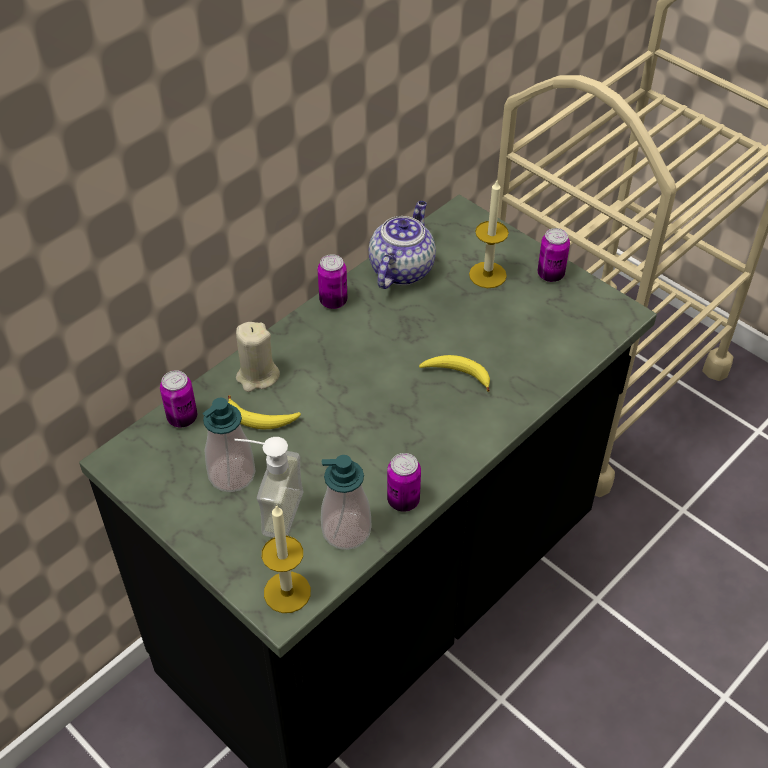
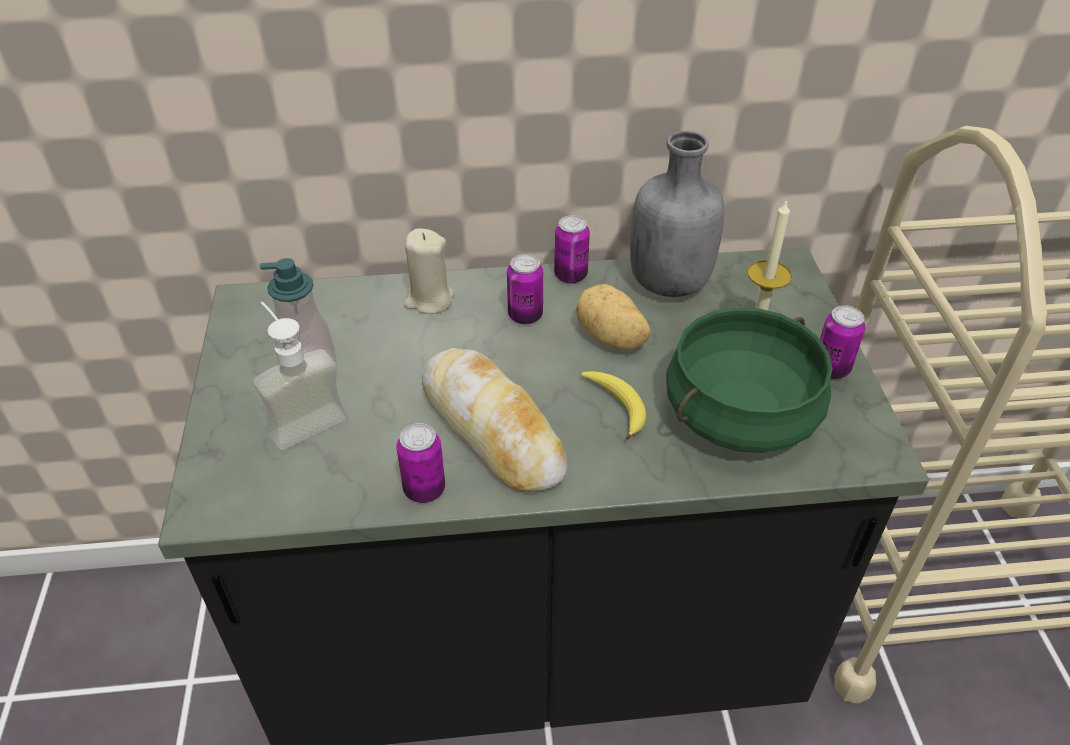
camera: 40 degrees right, 5 degrees down
can [160,370,197,428] -> can moved to [507,254,543,325]
banana [228,395,301,429] -> none
candle [262,505,311,613] -> none
soap dispenser [321,455,371,550] -> none
teapot [369,201,436,289] -> grey bottle [630,131,724,297]
none -> bread [422,348,568,492]
none -> potato [576,284,650,350]
none -> green cooking pot [666,307,833,453]

